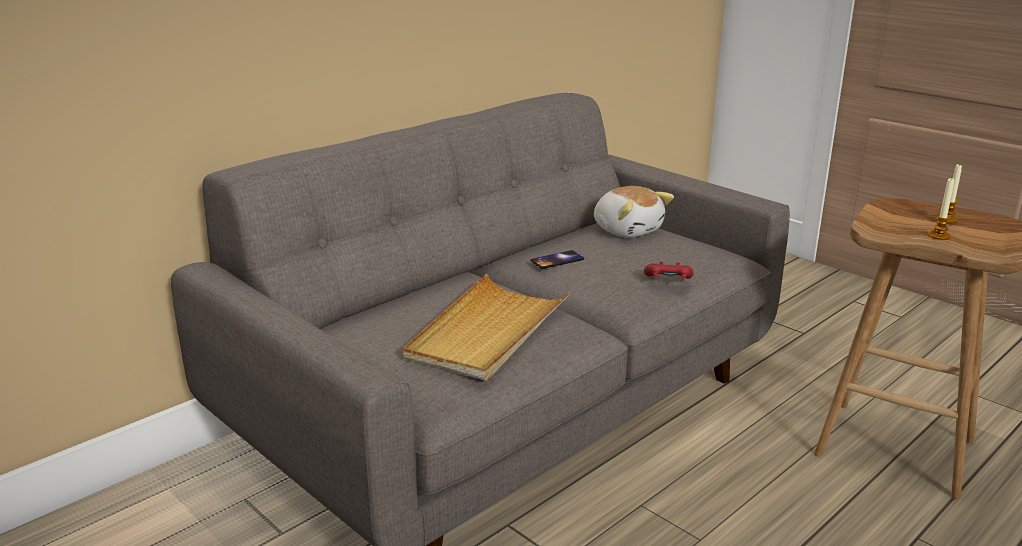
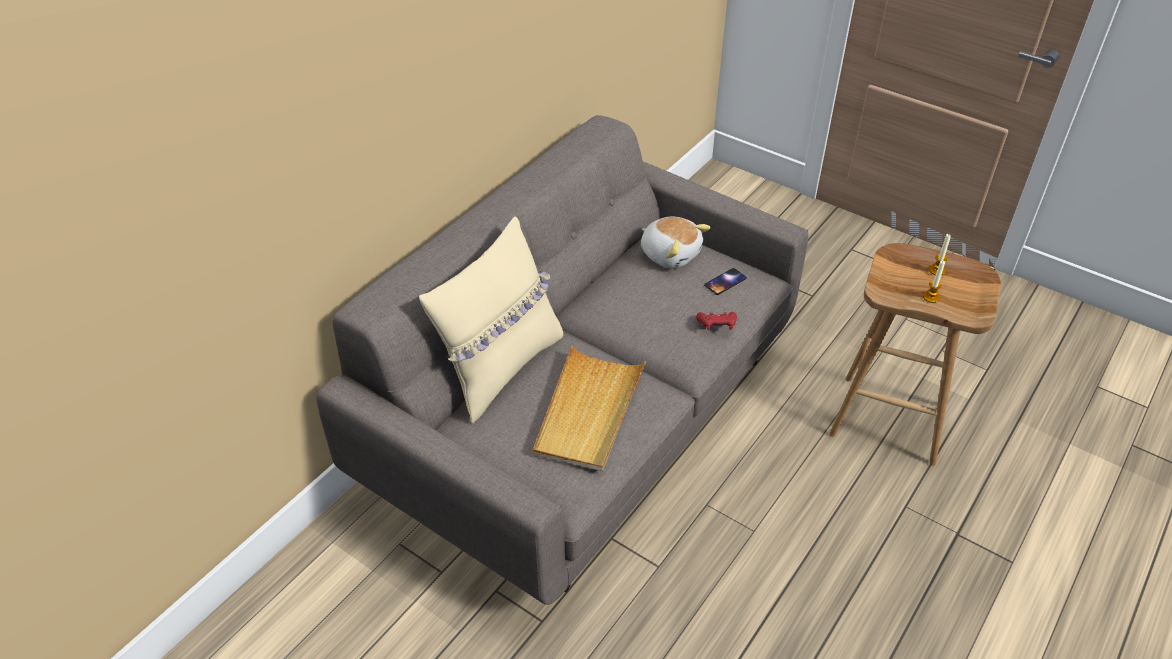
camera: 10 degrees left, 20 degrees up
phone [531,250,584,269] -> phone moved to [704,268,747,295]
none -> beige pillow [419,216,563,424]

